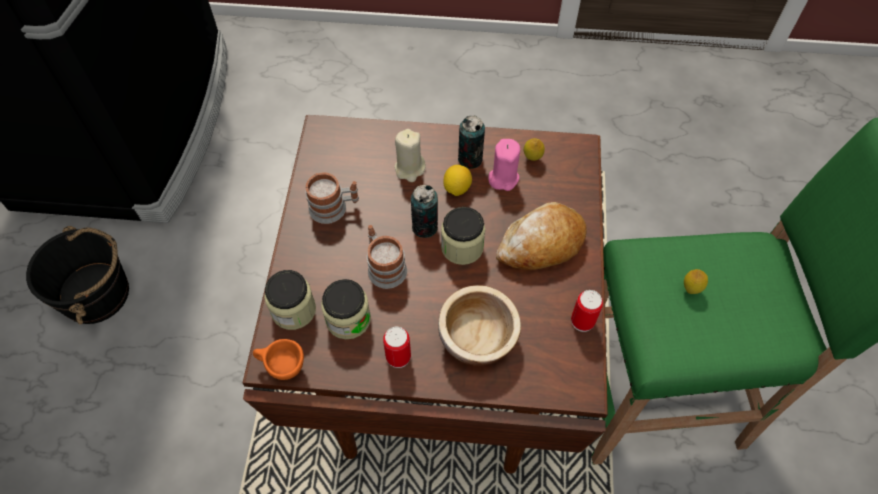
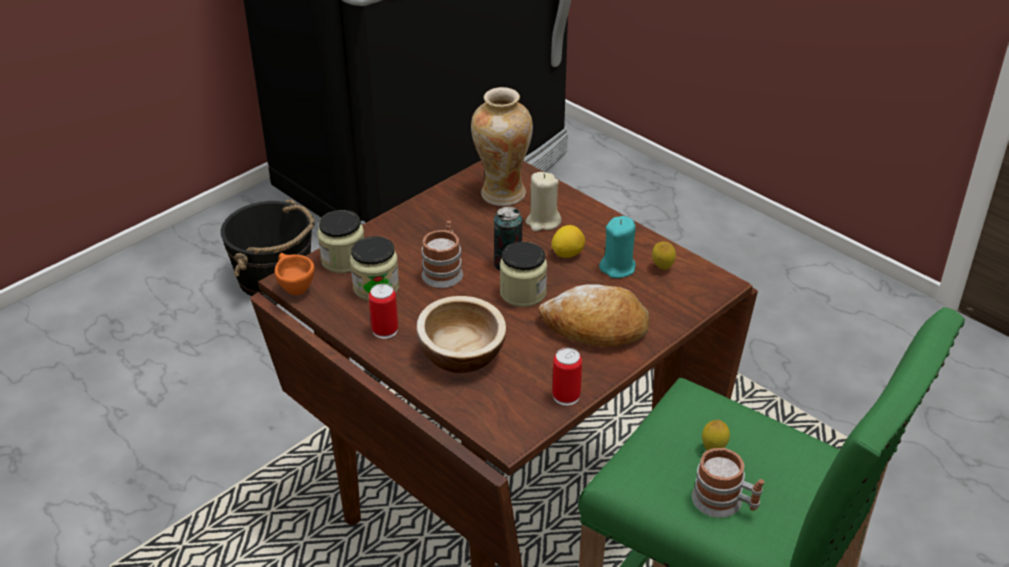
camera: 40 degrees right, 20 degrees down
mug [305,172,359,224] -> mug moved to [692,448,764,518]
can [458,116,485,169] -> none
pink candle [488,139,520,191] -> turquoise candle [599,216,636,278]
none -> vase [471,87,533,206]

